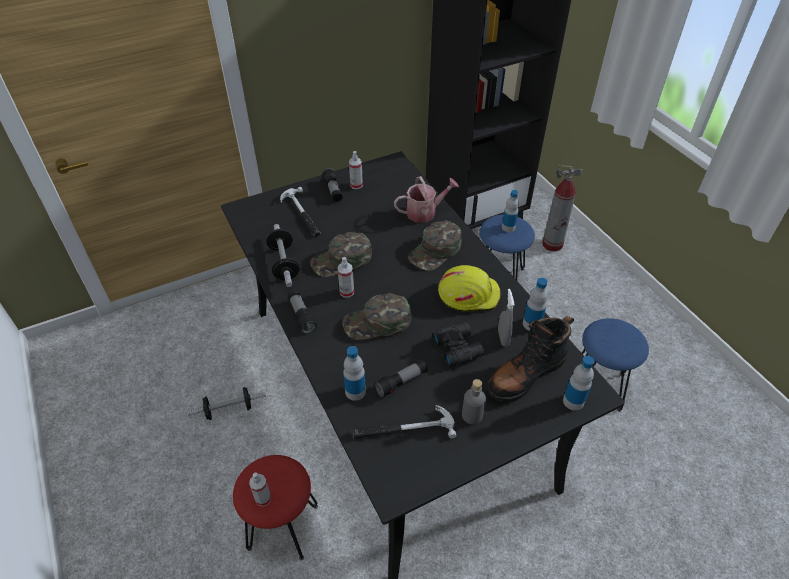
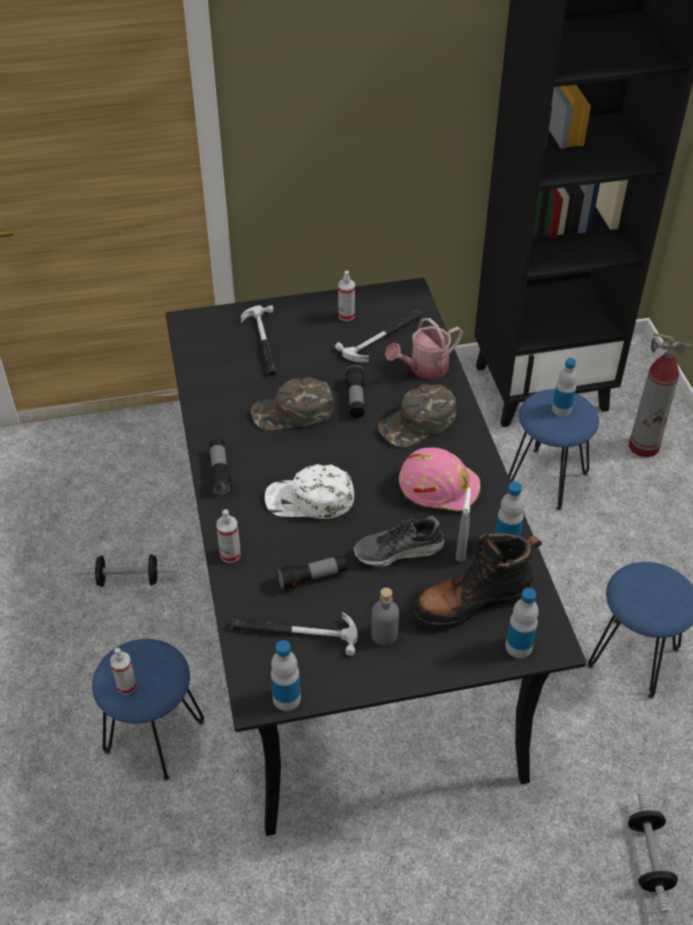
camera: 15 degrees right, 0 degrees up
red stool [233,455,318,560] -> blue stool [92,639,204,781]
dumbbell [266,224,300,287] -> dumbbell moved to [628,792,678,913]
flashlight [322,168,343,202] -> flashlight moved to [345,365,365,418]
spray bottle [337,257,354,298] -> spray bottle moved to [216,509,241,563]
green cap [342,293,412,340] -> white cap [265,464,354,519]
bottle [343,346,366,401] -> bottle moved to [271,640,301,711]
watering can [394,176,459,222] -> watering can turned 150 degrees clockwise [385,318,463,379]
black binoculars [432,322,484,367] -> shoe [354,516,444,567]
yellow hard hat [438,265,501,312] -> pink hard hat [399,447,481,514]
none -> hammer [335,309,422,362]

